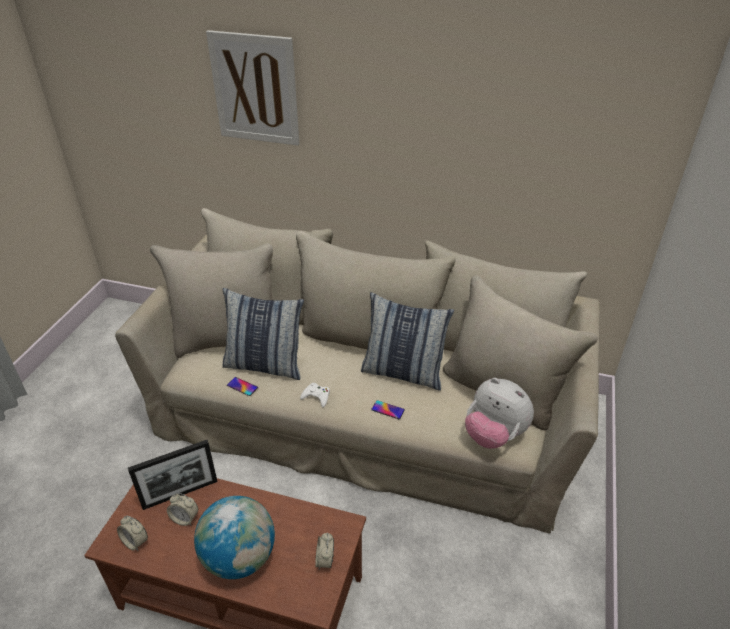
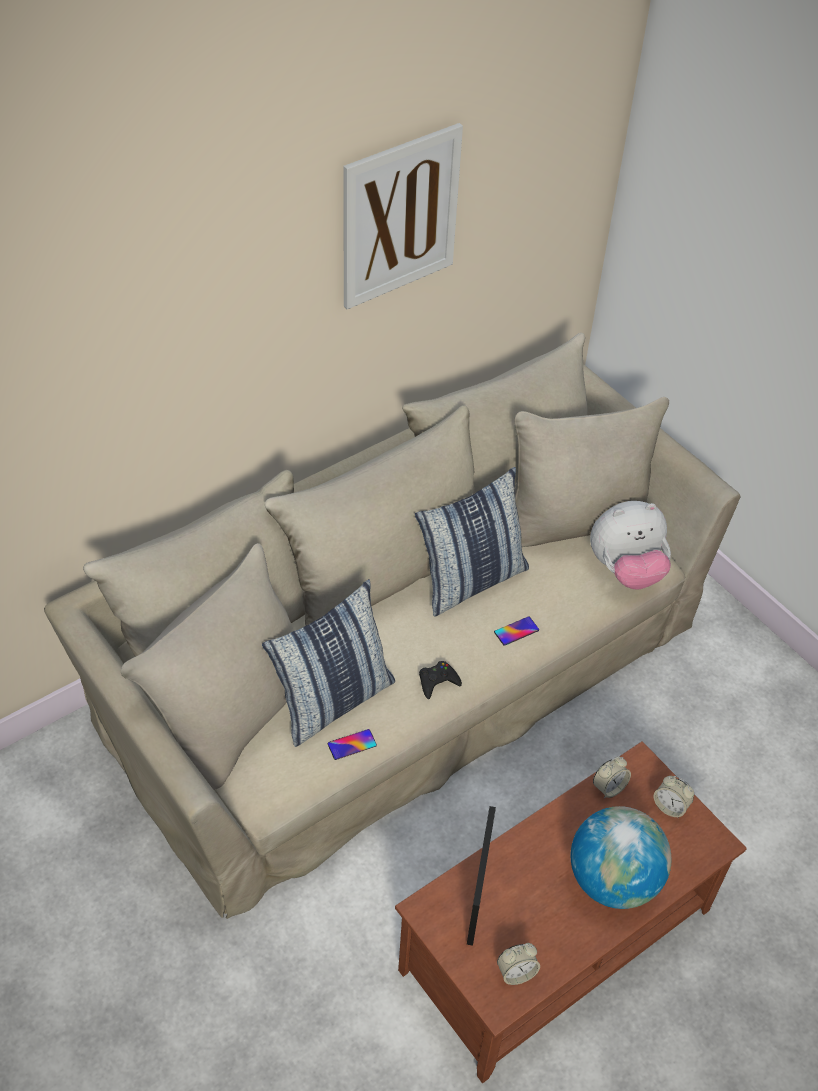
camera: 55 degrees left, 10 degrees up
alarm clock [167,493,198,526] -> alarm clock moved to [593,756,631,799]
picture [206,30,299,146] -> picture moved to [343,123,463,309]
white game controller [300,383,330,407] -> black game controller [419,661,462,699]

